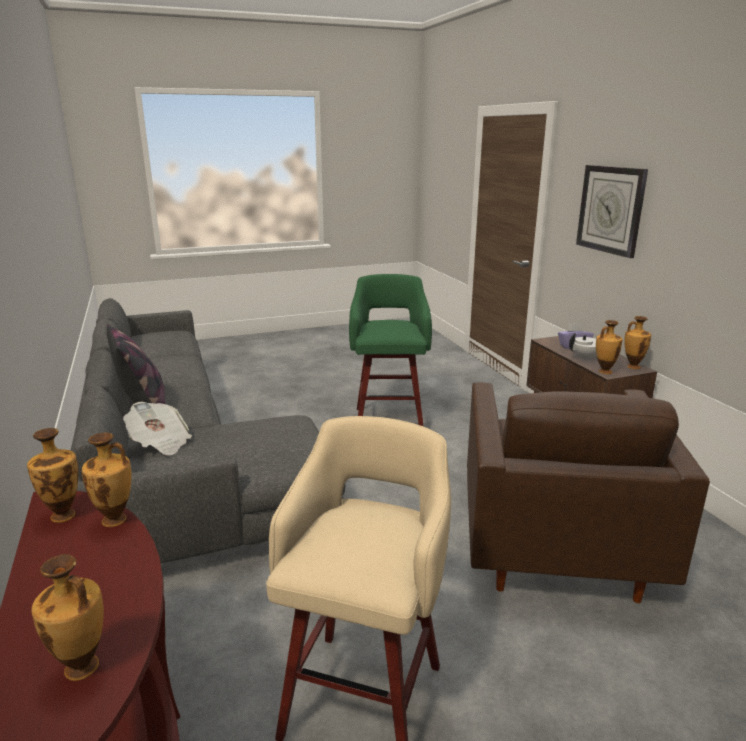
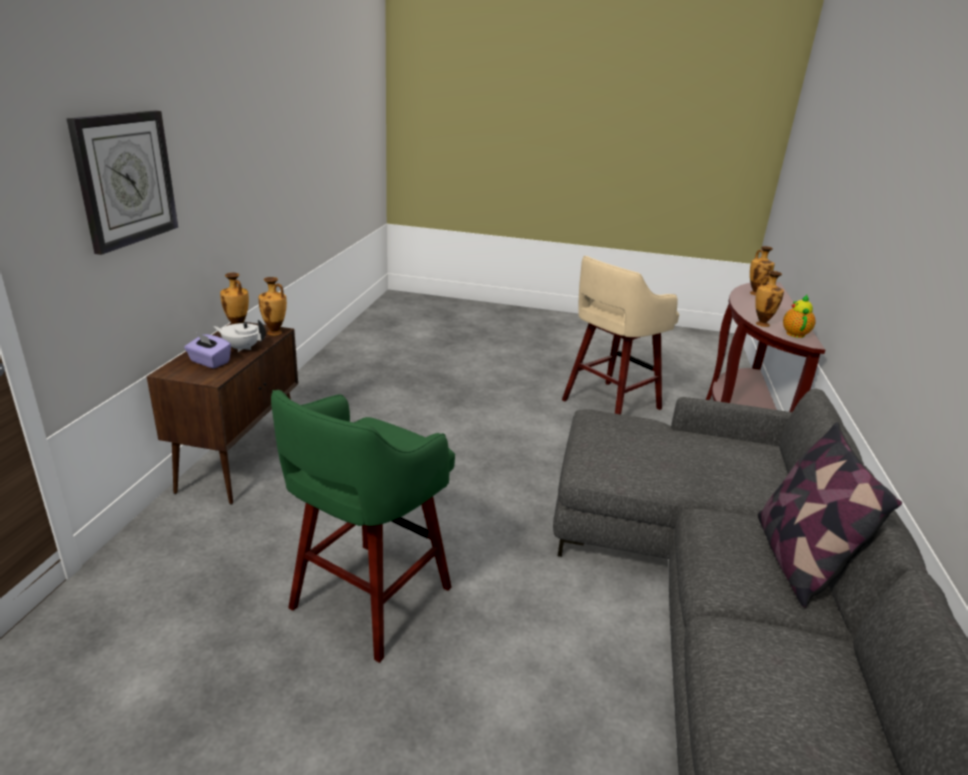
camera: 150 degrees left, 5 degrees up
vase [27,428,78,523] -> teapot [783,295,816,338]
newspaper [123,402,192,456] -> none
brown armchair [467,382,710,603] -> none

